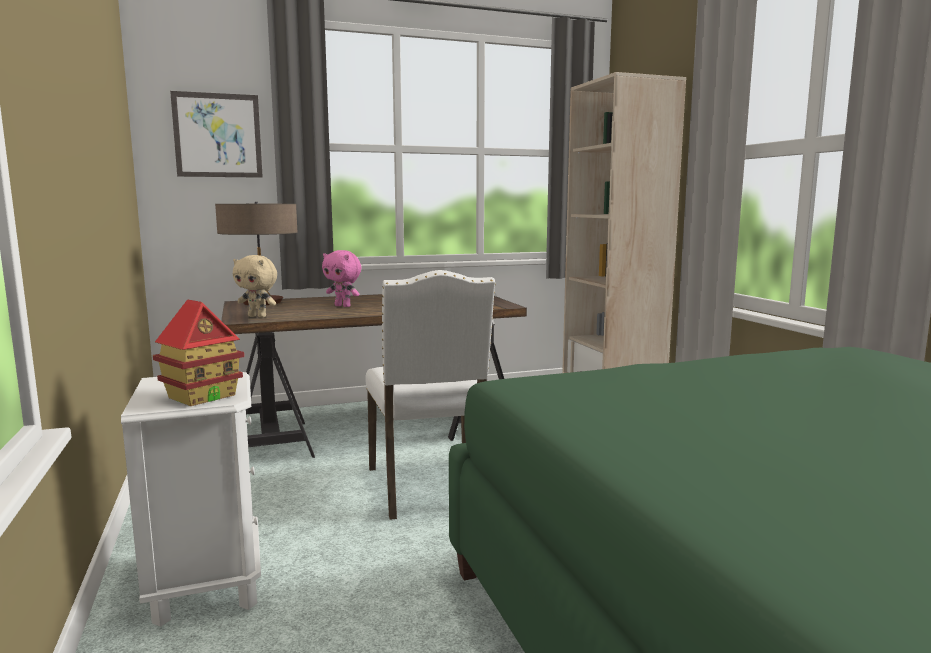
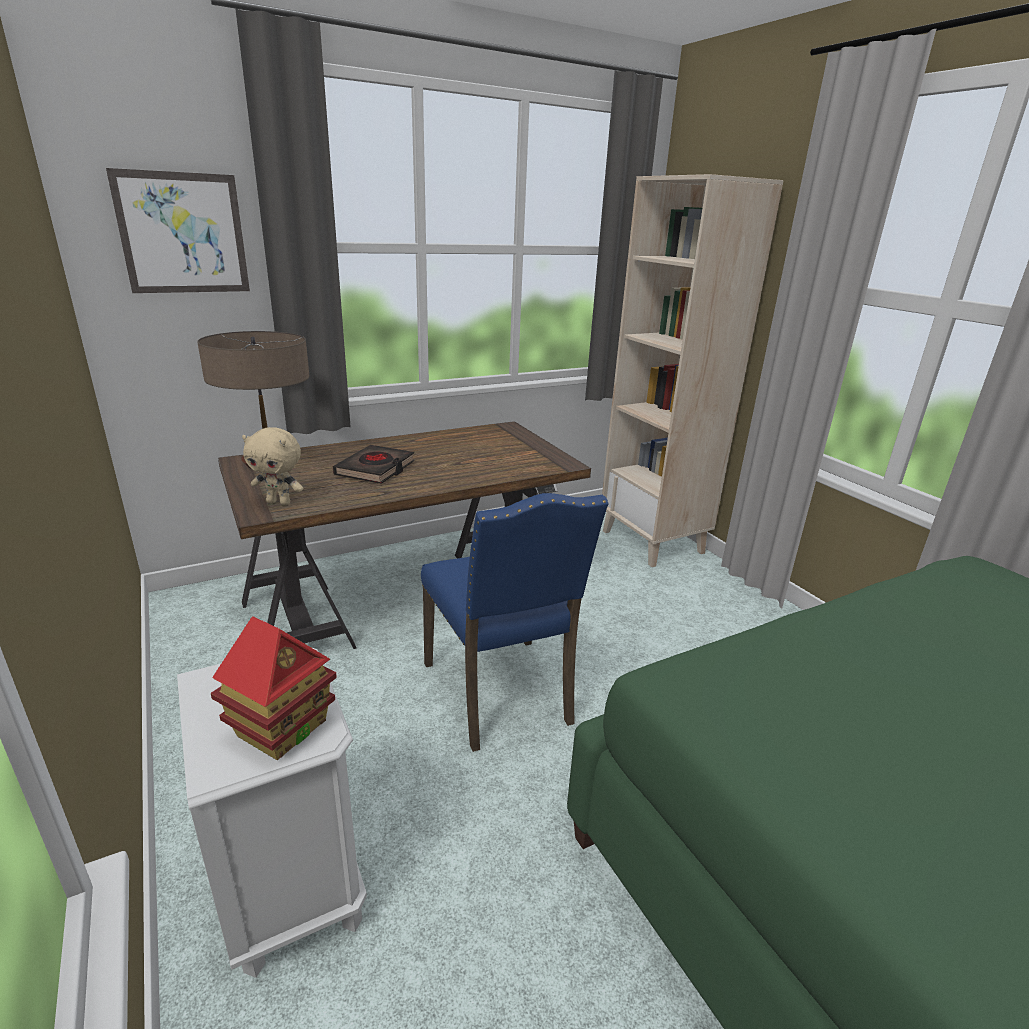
camera: 10 degrees left, 15 degrees up
pink plush toy [322,250,361,307] -> black book [333,445,415,484]
white chair [365,270,496,520] -> blue chair [421,493,608,752]

